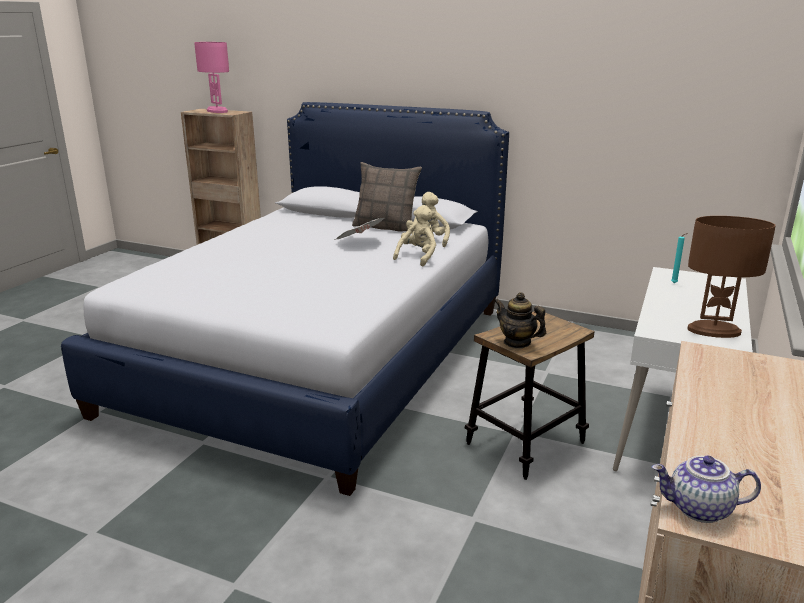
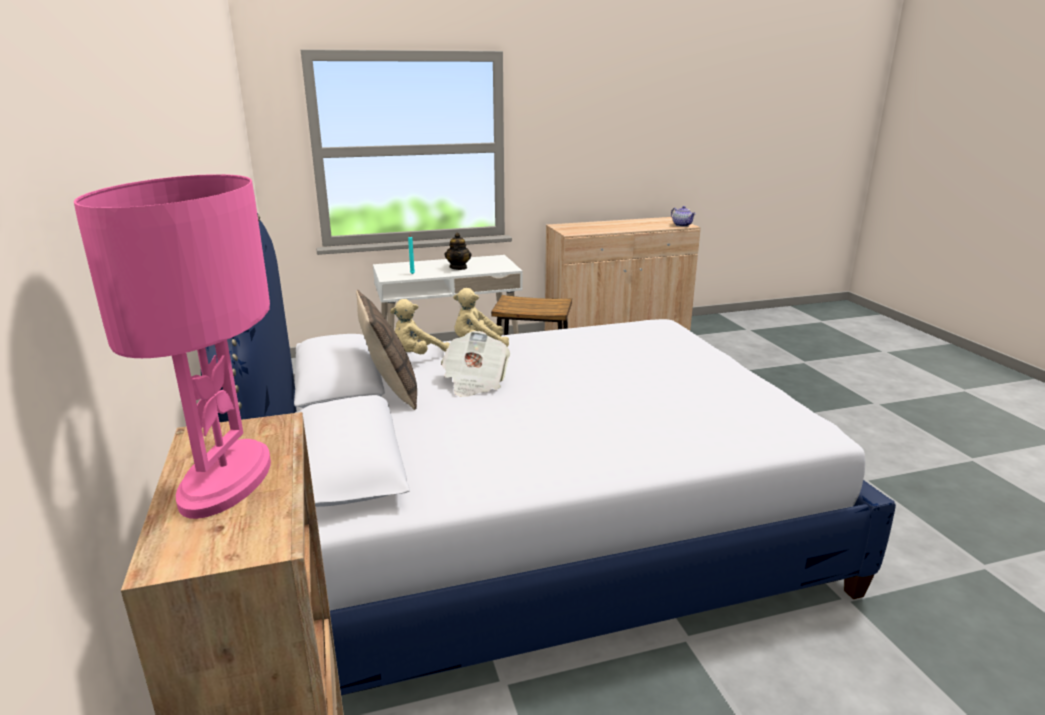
camera: 130 degrees left, 0 degrees up
teapot [494,292,546,348] -> teapot moved to [445,233,471,270]
brown table lamp [688,216,776,338] -> none

